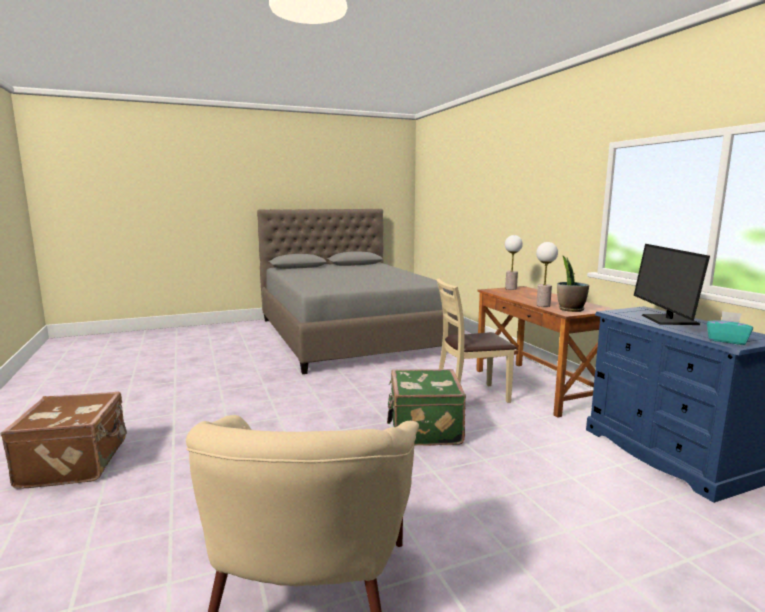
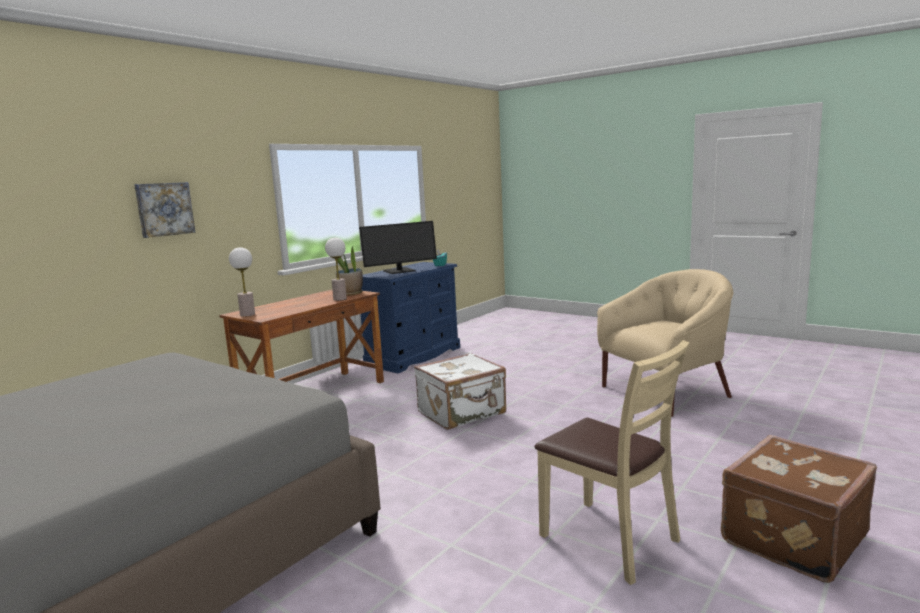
camera: 120 degrees left, 0 degrees up
green suitcase [387,369,466,446] -> white suitcase [414,353,506,430]
beige chair [436,278,516,403] -> beige chair moved to [535,340,690,585]
none -> picture [134,182,195,238]

